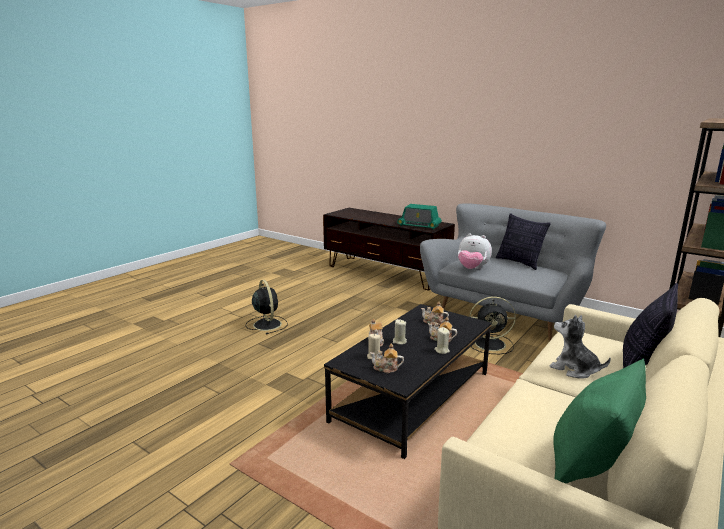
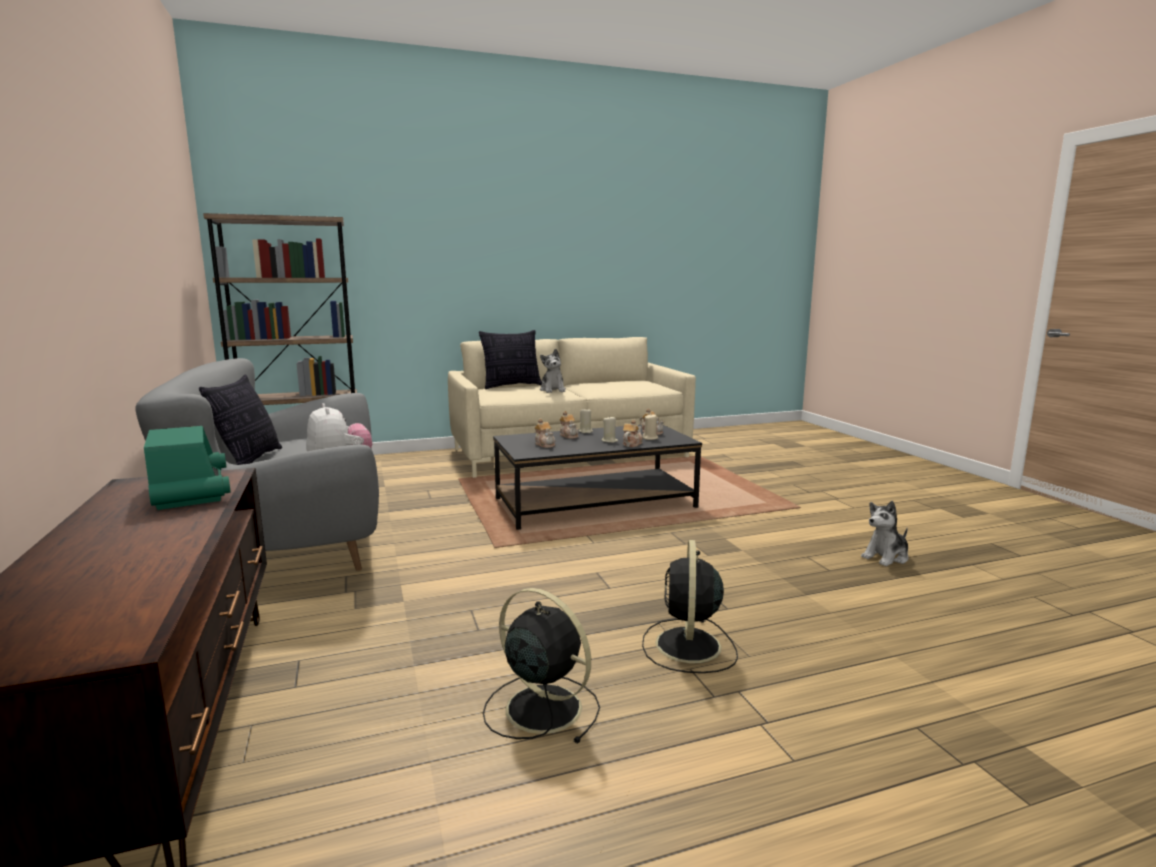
camera: 145 degrees left, 5 degrees down
black fan [469,297,516,354] -> black fan moved to [483,588,600,743]
green pillow [553,359,646,484] -> none
none -> plush toy [861,501,909,566]

